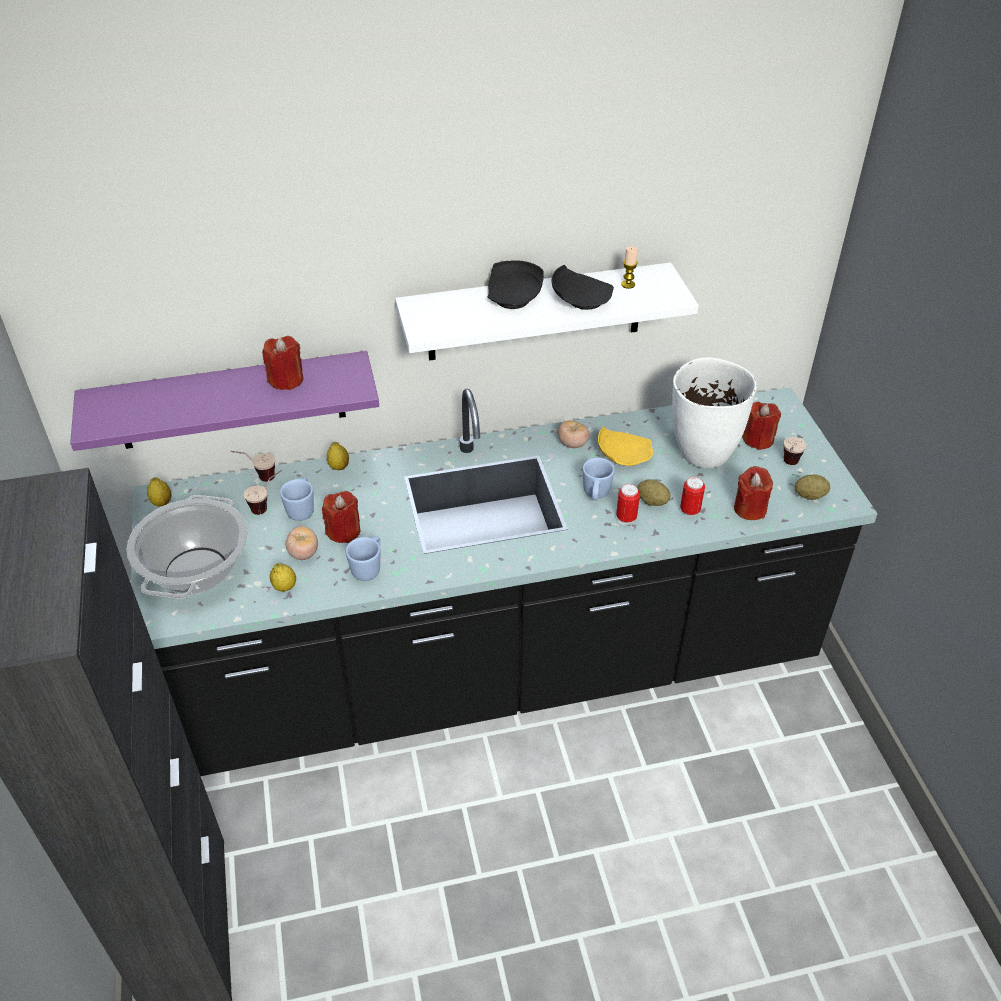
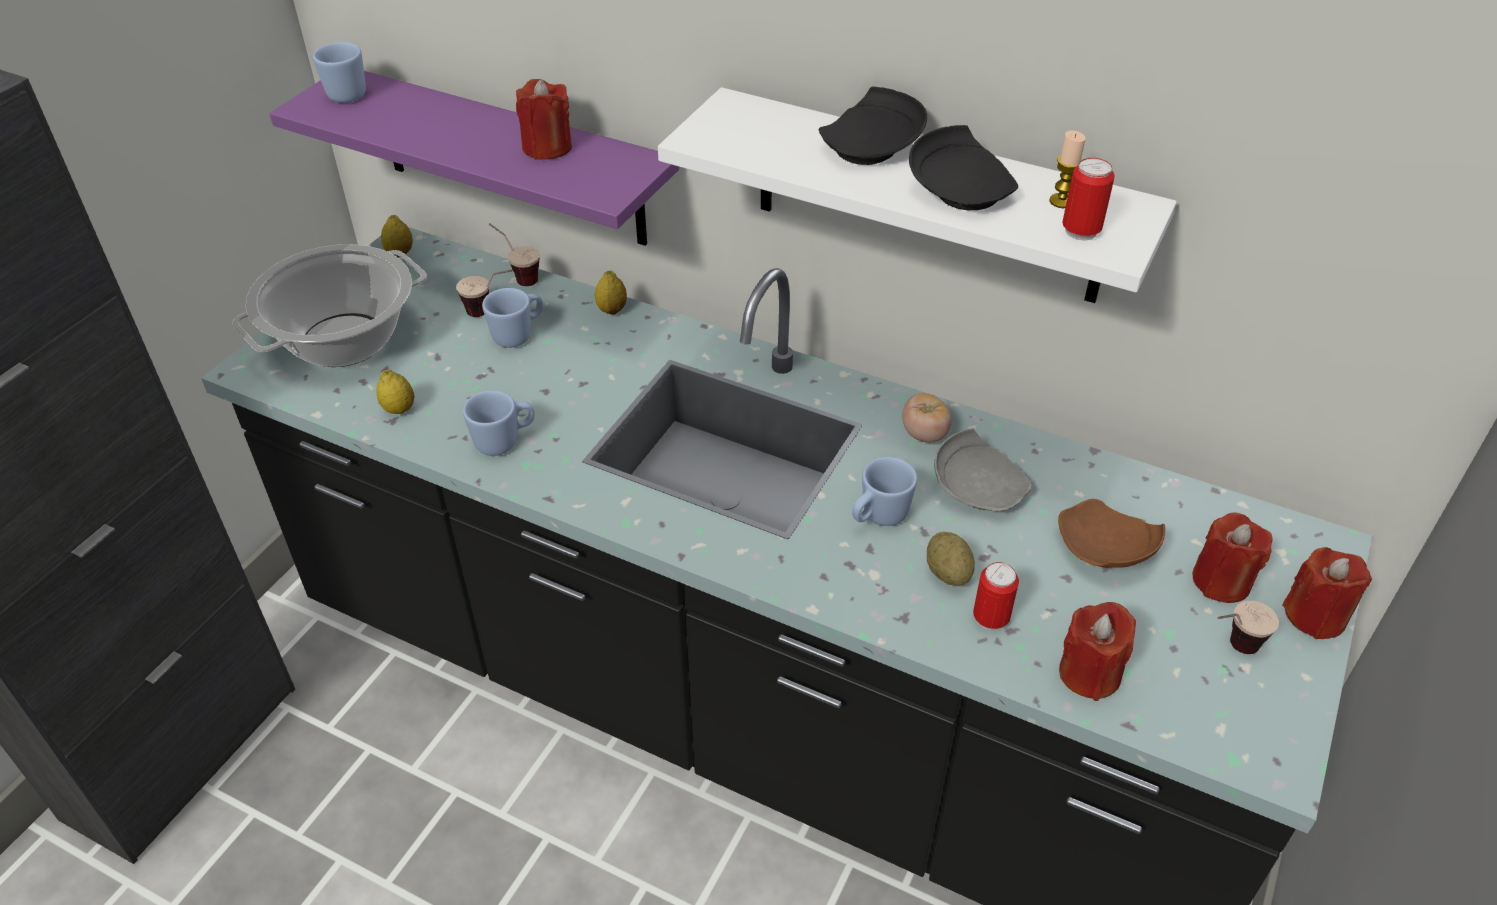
camera: 40 degrees right, 0 degrees up
tomato [286,526,318,560] -> none
red candle [322,491,361,543] -> red candle moved to [1282,547,1372,639]
yellow plate [598,427,653,466] -> grey plate [934,428,1032,511]
can [616,484,640,524] -> can moved to [1062,158,1115,241]
white vase [672,357,757,468] -> brown plate [1058,499,1165,568]
potato [794,475,830,500] -> none
none -> blue mug [313,42,366,103]

